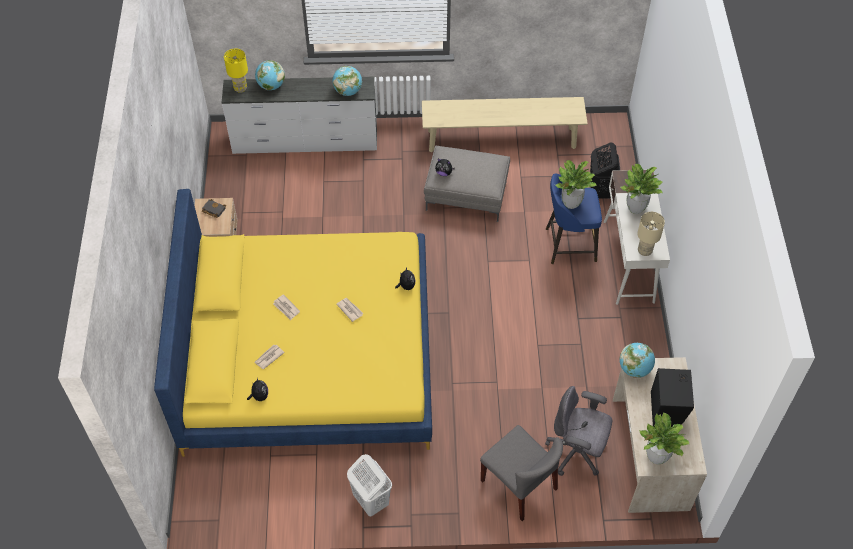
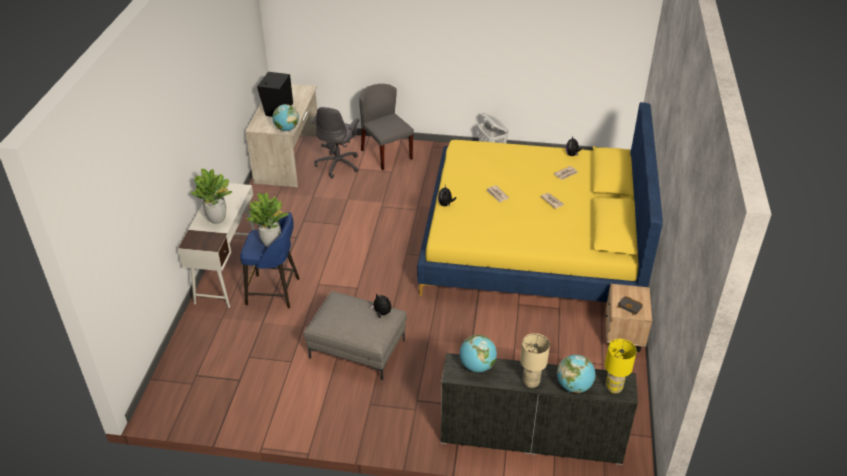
camera: 170 degrees left, 15 degrees down
beige bench [422,97,588,152] -> none
grey office chair [545,386,612,476] -> grey office chair turned 75 degrees clockwise [312,107,359,178]
black laundry basket [590,142,620,199] -> none
beige table lamp [637,212,665,256] -> beige table lamp moved to [520,333,550,388]
potted plant [639,413,690,464] -> none

